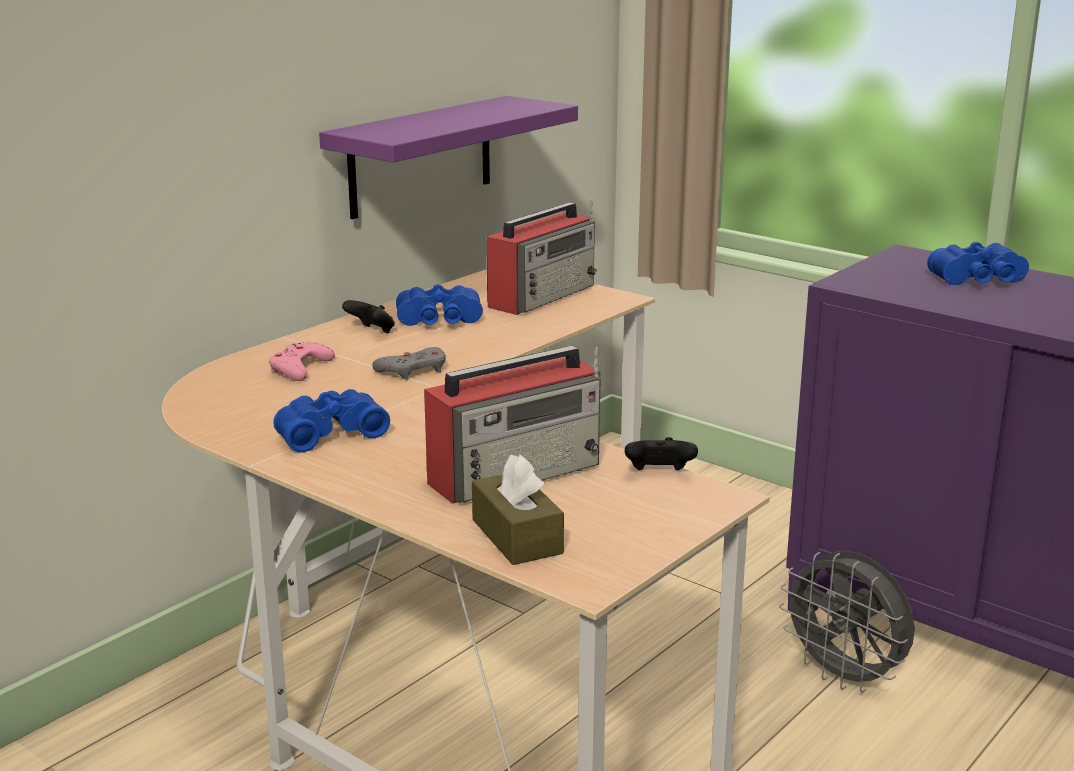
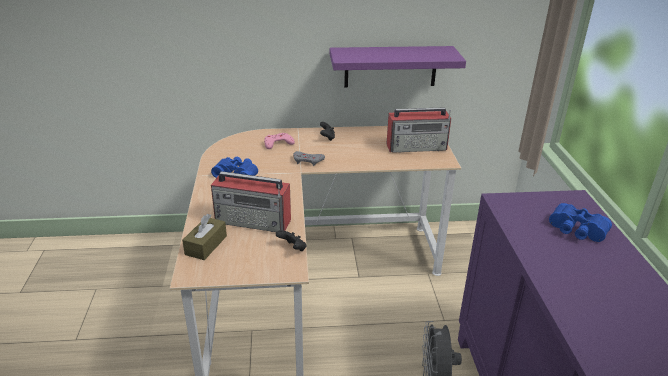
camera: 45 degrees right, 10 degrees up
blue binoculars [396,284,483,326] -> none

